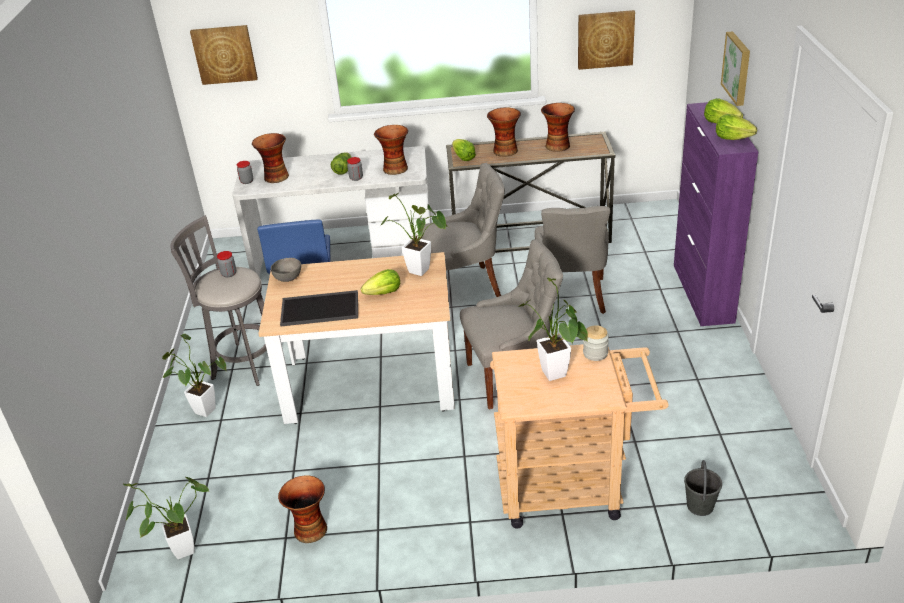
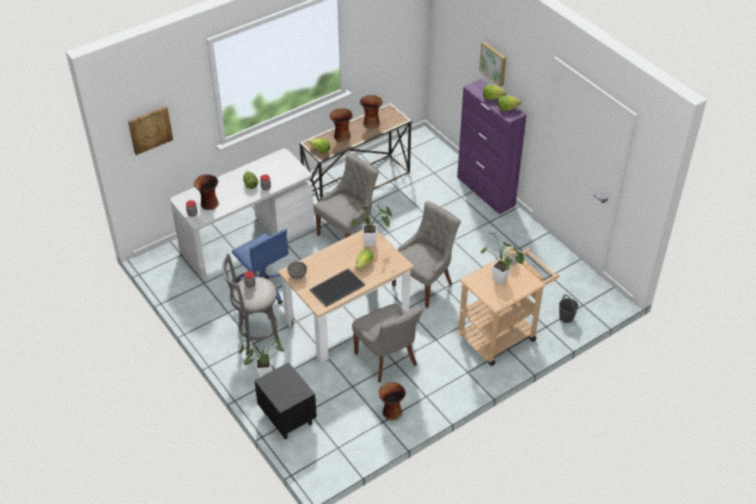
camera: 35 degrees left, 10 degrees up
potted plant [123,477,209,559] -> none
vase [374,125,408,175] -> none
grey chair [535,206,611,314] -> grey chair moved to [352,304,423,383]
picture [578,10,635,70] -> none
none -> black nightstand [254,362,317,439]

